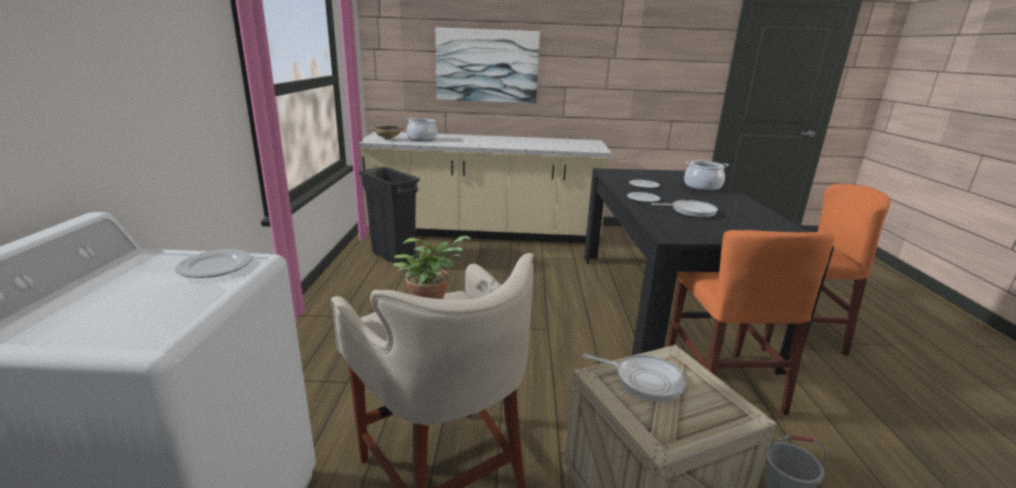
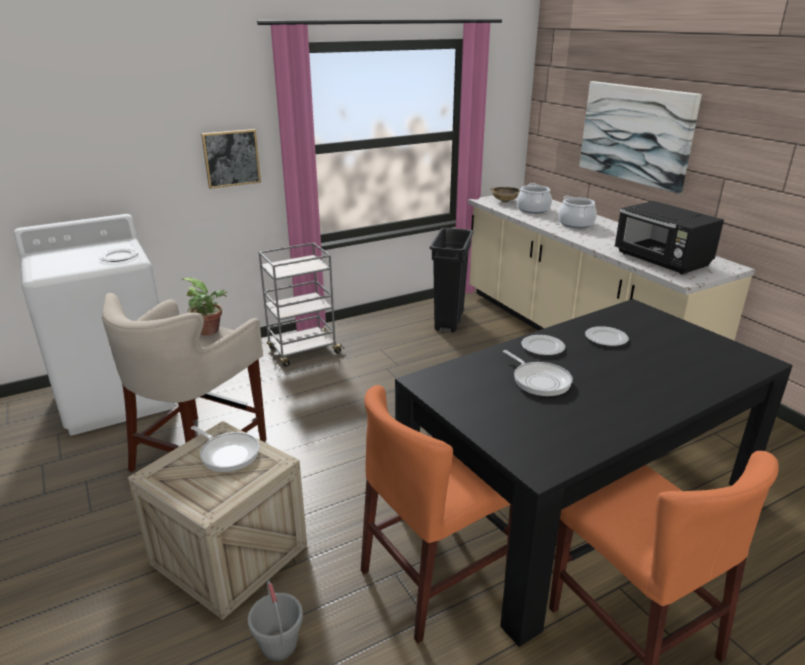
camera: 60 degrees right, 5 degrees up
frying pan [583,354,687,402] -> frying pan turned 45 degrees counterclockwise [191,426,259,472]
cooking pot [684,161,729,191] -> cooking pot moved to [558,196,597,228]
none -> picture [201,129,261,189]
none -> grey cart [259,242,344,367]
none -> black microwave [615,201,724,274]

